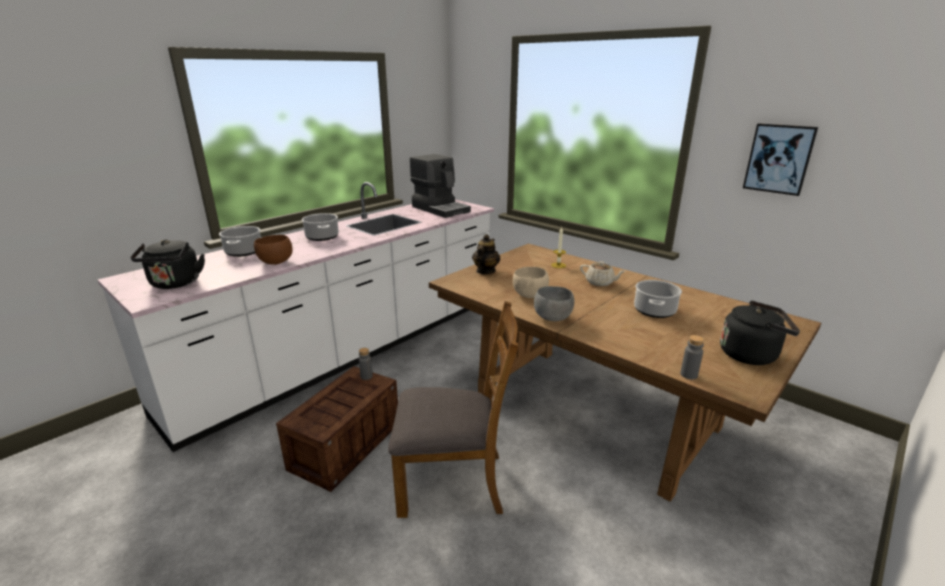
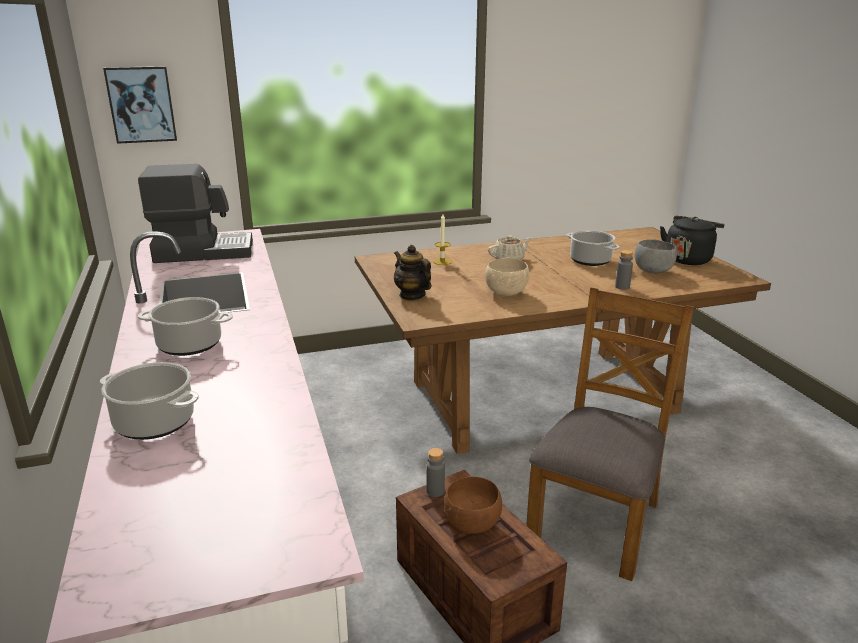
camera: 60 degrees left, 0 degrees up
black kettle [130,239,205,289] -> none
brown bowl [254,235,292,265] -> brown bowl moved to [444,477,502,534]
grey bowl [534,286,574,321] -> grey bowl moved to [635,239,677,274]
grey bottle [680,335,704,379] -> grey bottle moved to [615,250,633,290]
picture [743,123,818,196] -> picture moved to [103,66,177,144]

